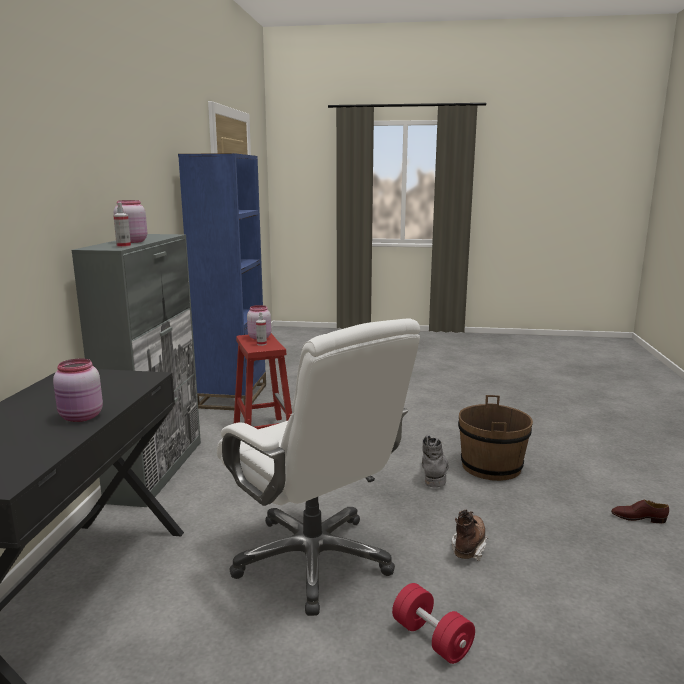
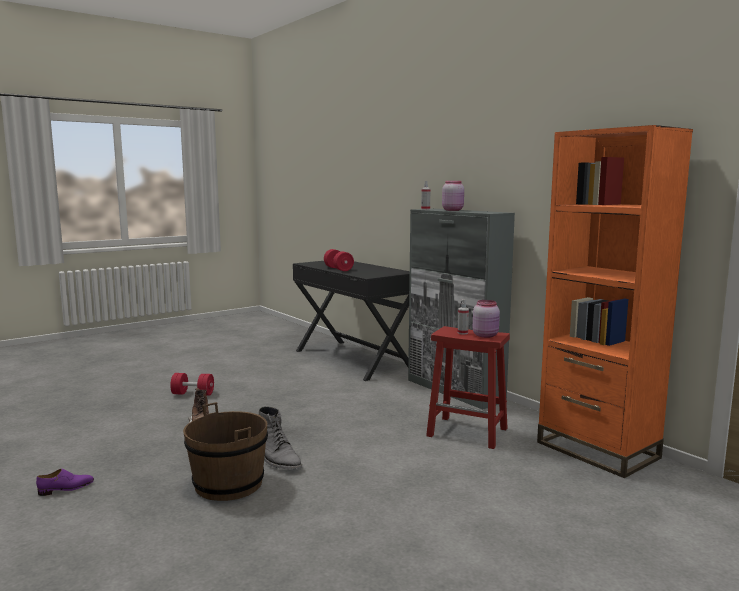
camera: 135 degrees right, 5 degrees down
pink jar [53,359,103,422] -> red dumbbell [324,249,354,271]
blue bookcase [178,153,266,410] -> orange bookcase [537,125,693,478]
white office chair [217,318,420,616] -> none
brown shoe [611,500,669,523] -> purple shoe [36,469,94,496]

